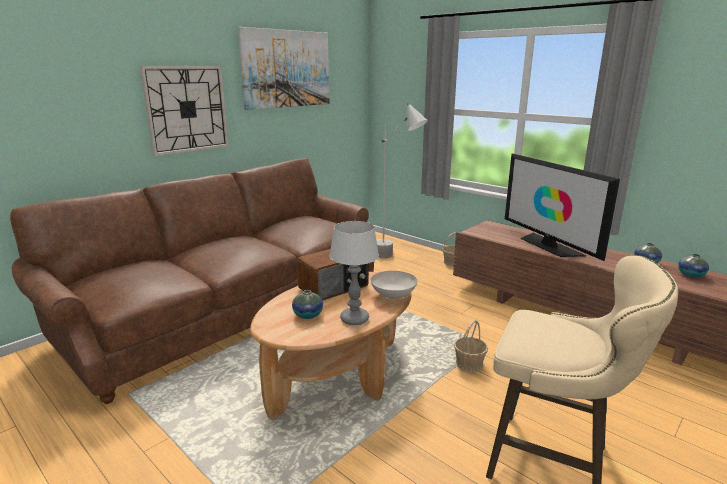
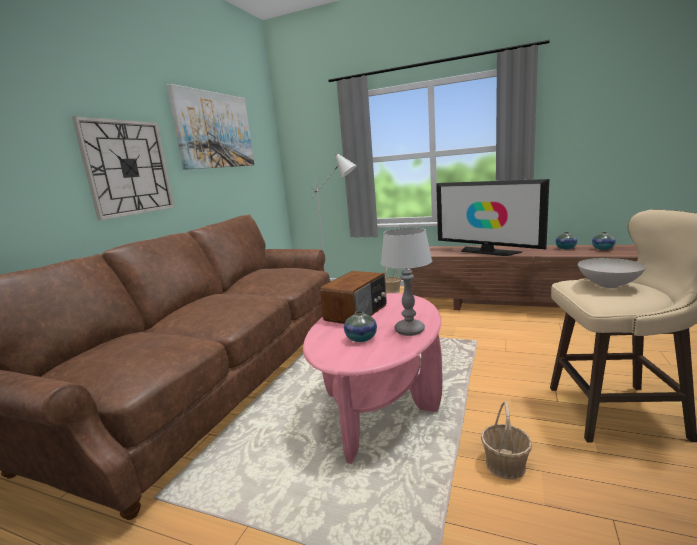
camera: 20 degrees left, 5 degrees down
brown coffee table [250,272,411,420] -> pink coffee table [303,293,443,464]
white bowl [370,271,418,299] -> white bowl moved to [578,258,646,288]
basket [454,320,488,372] -> basket moved to [481,401,532,479]

